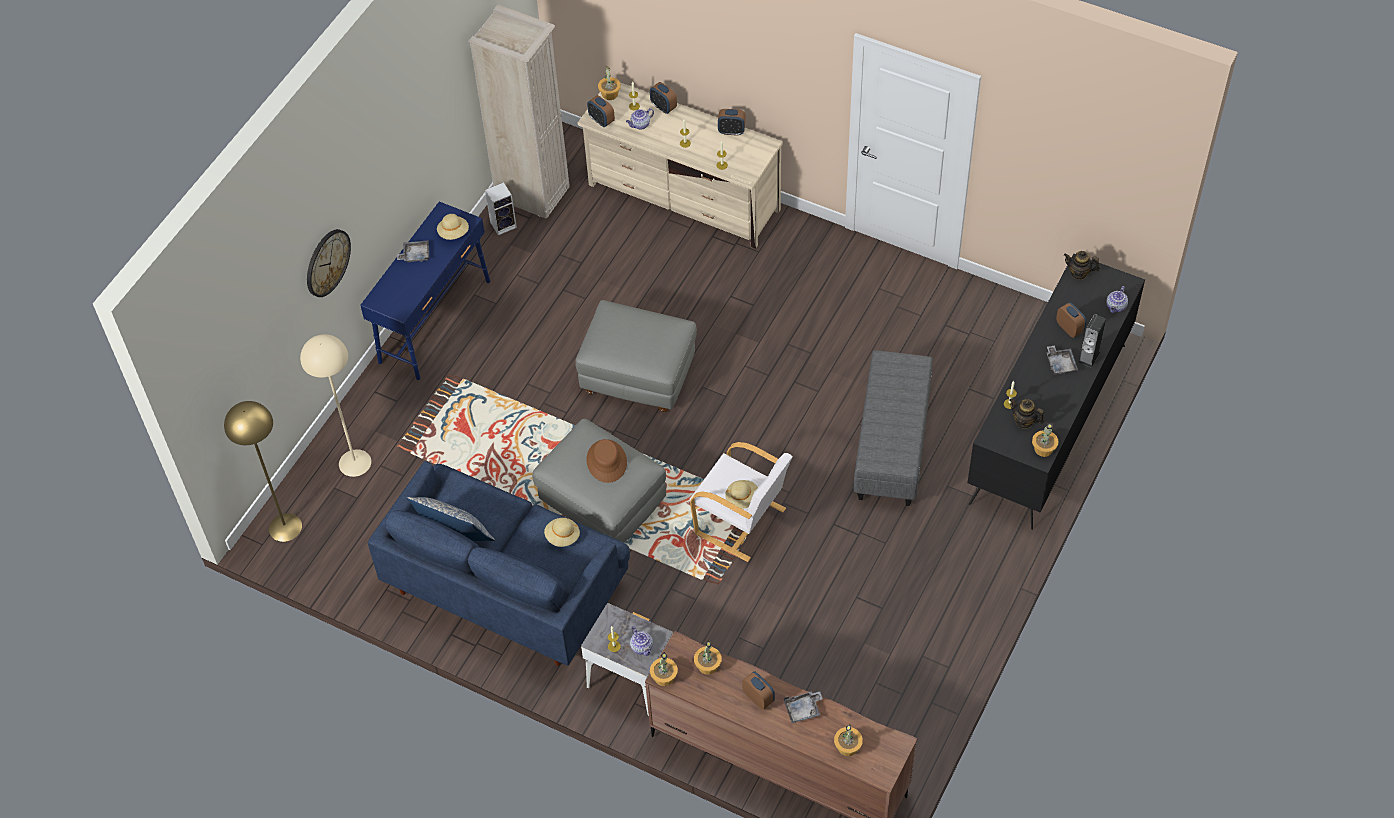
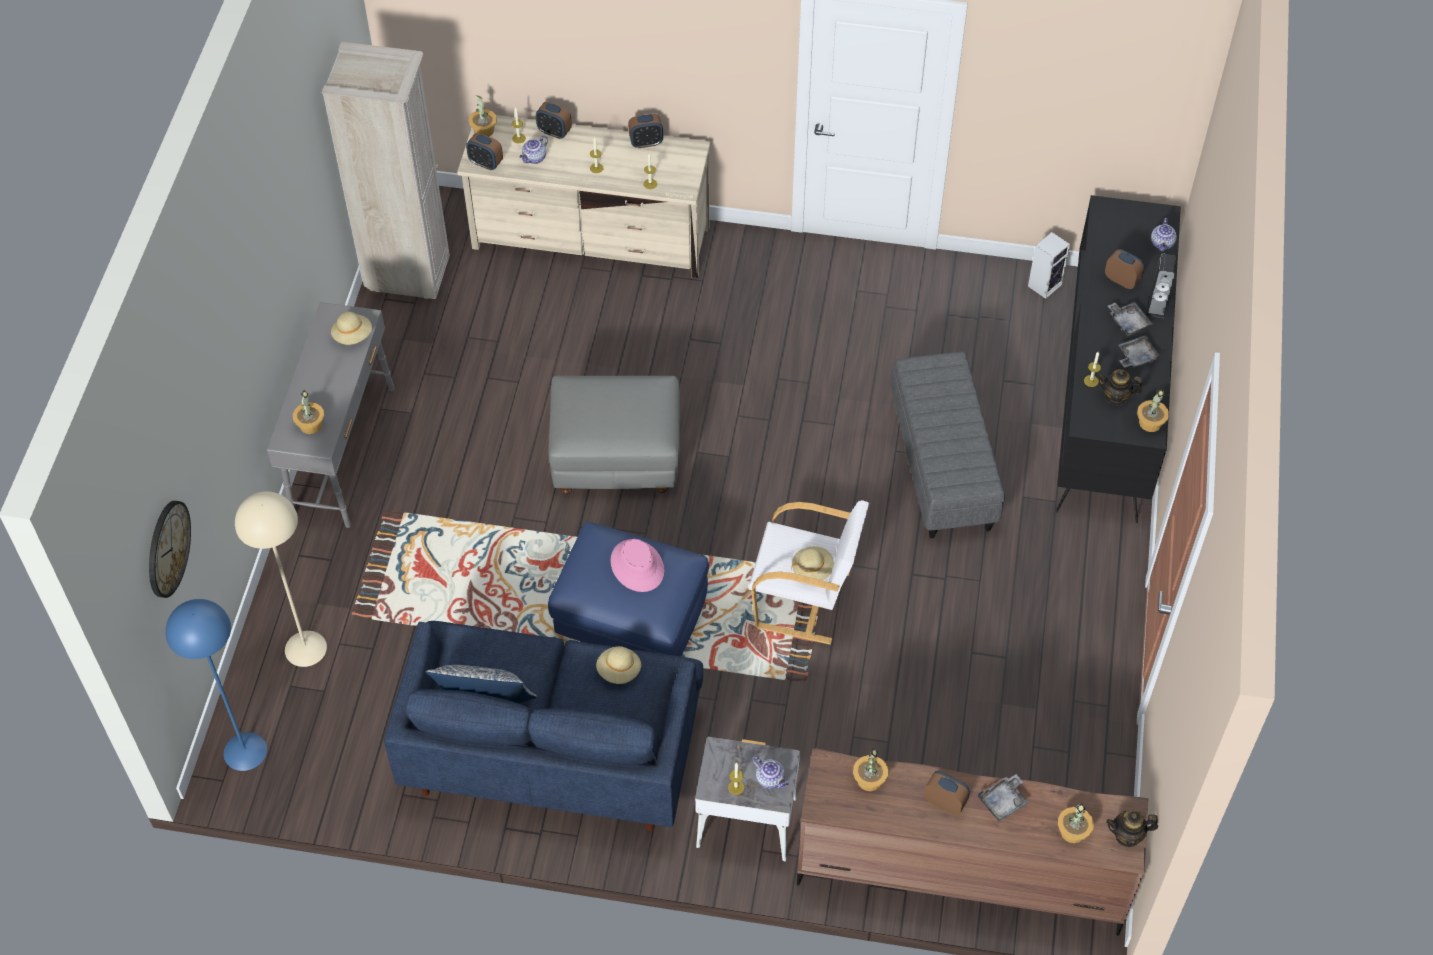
camera: 20 degrees left, 0 degrees up
yellow floor lamp [224,401,302,542] -> blue floor lamp [165,599,267,771]
wall clock [307,229,351,297] -> wall clock moved to [149,501,191,598]
blue console table [360,202,490,380] -> grey console table [267,302,395,528]
grey tray [397,240,429,262] -> grey tray moved to [1118,335,1161,368]
speaker [485,182,517,235] -> speaker moved to [1028,232,1070,299]
grey ottoman [532,419,666,543] -> blue ottoman [548,522,709,657]
brown hat [586,439,627,483] -> pink hat [611,539,664,592]
potted plant [650,651,678,686] -> potted plant moved to [293,390,324,434]
teapot [1064,251,1100,280] -> teapot moved to [1106,810,1158,847]

